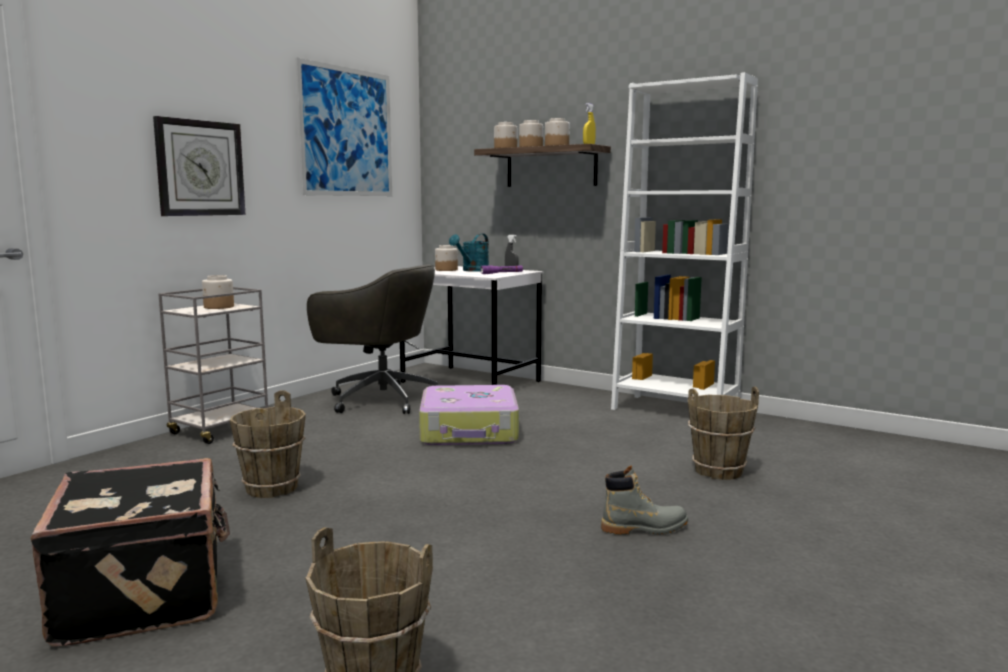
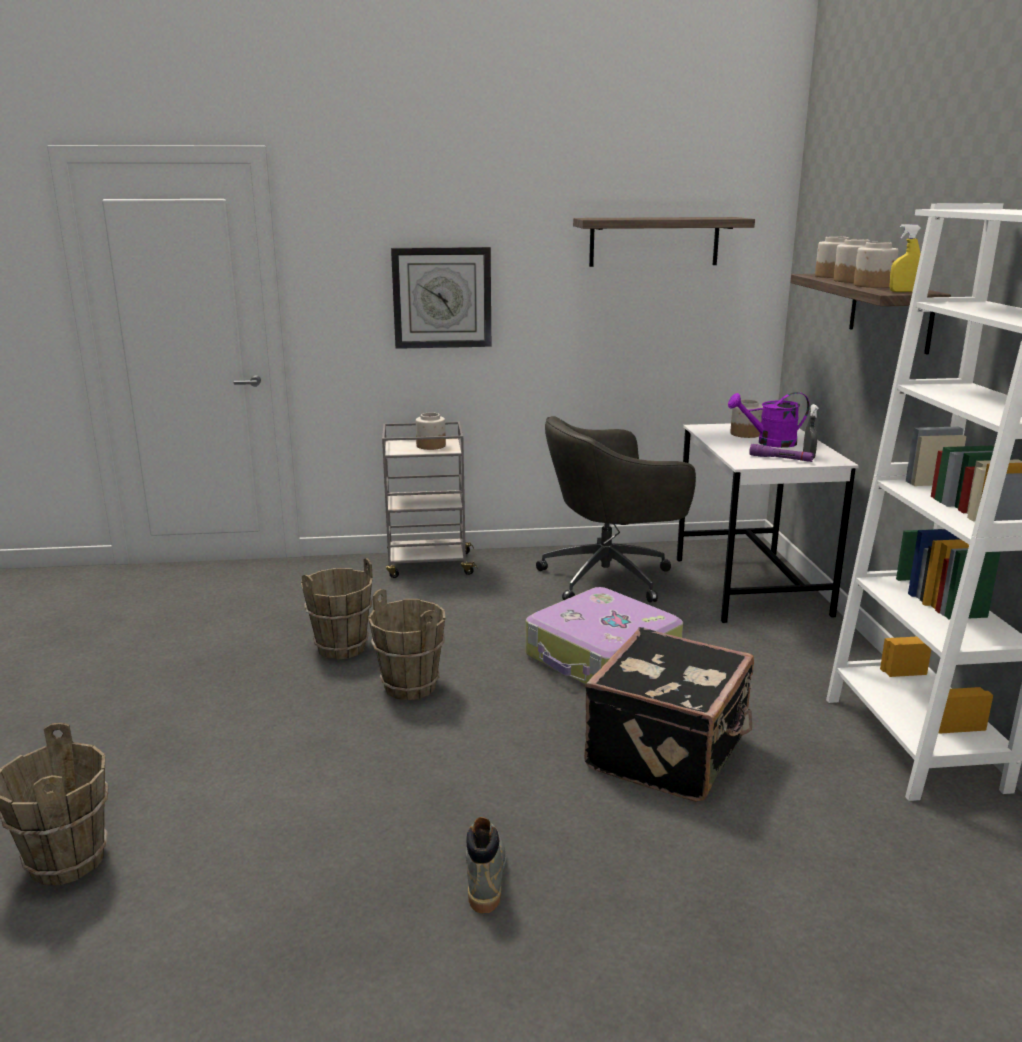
camera: 50 degrees right, 10 degrees up
black suitcase [30,458,230,646] -> black suitcase moved to [584,627,754,802]
picture [295,57,392,196] -> shelf [573,217,755,267]
grey office chair [307,264,438,414] -> grey office chair turned 90 degrees clockwise [536,416,696,603]
turquoise watering can [449,234,489,272] -> purple watering can [728,392,810,448]
grey boot [601,466,688,535] -> grey boot turned 135 degrees counterclockwise [466,817,507,913]
brown bucket [688,386,759,480] -> brown bucket moved to [368,589,445,700]

